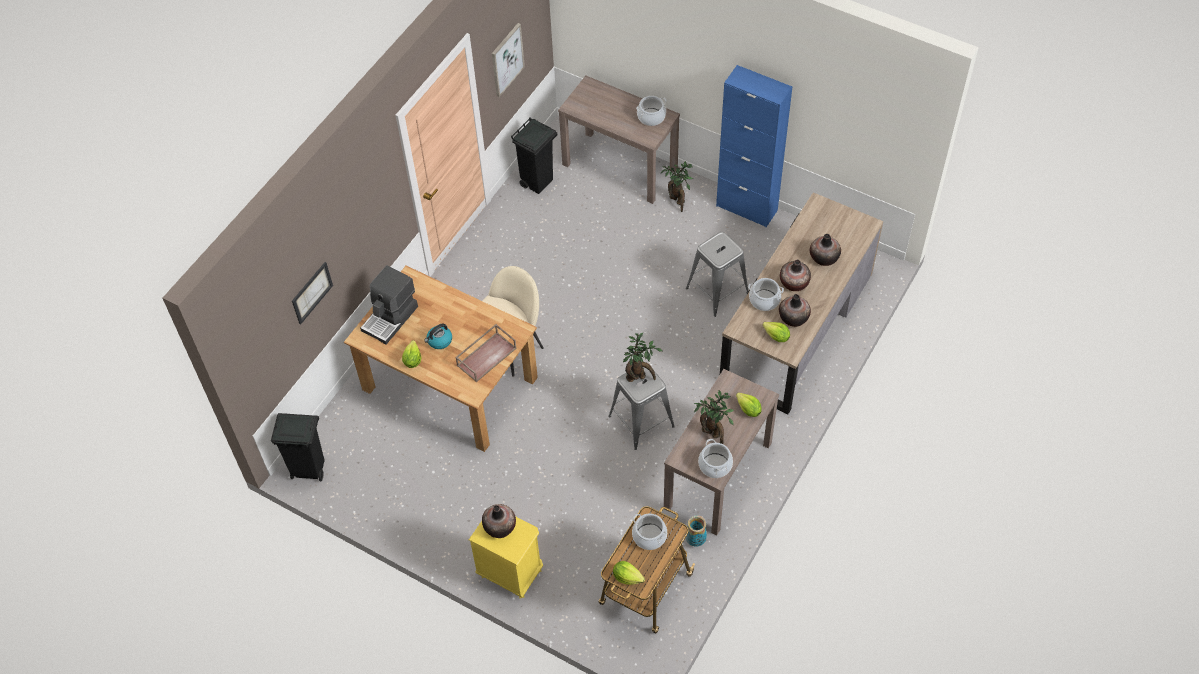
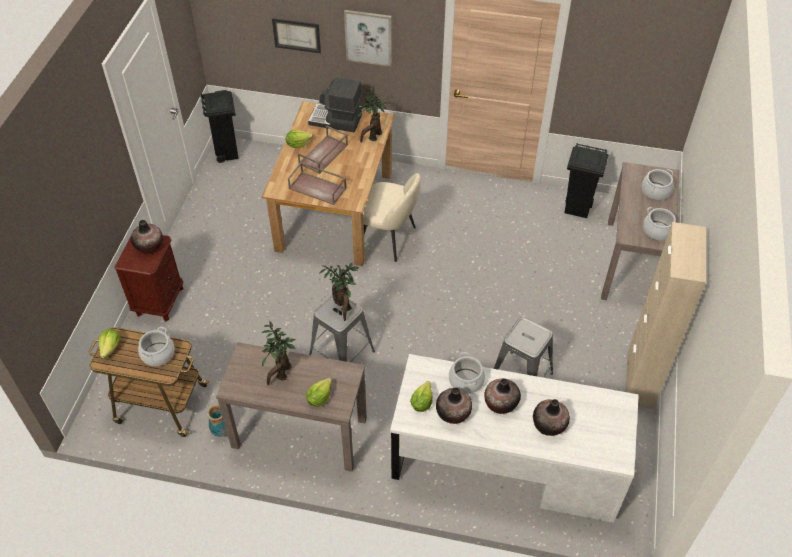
camera: 70 degrees right, 5 degrees down
kettle [424,324,452,349] -> brown tray [298,125,348,174]
yellow nightstand [469,516,543,598] -> brown nightstand [114,235,184,322]
picture [492,23,525,97] -> picture moved to [344,10,392,67]
potted plant [660,161,693,212] -> potted plant moved to [358,87,388,142]
cooking pot [698,439,733,478] -> cooking pot moved to [642,169,674,200]
blue cabinet [716,65,792,227] -> beige cabinet [625,222,706,409]
brown desk [720,192,883,414] -> white desk [390,354,639,523]

